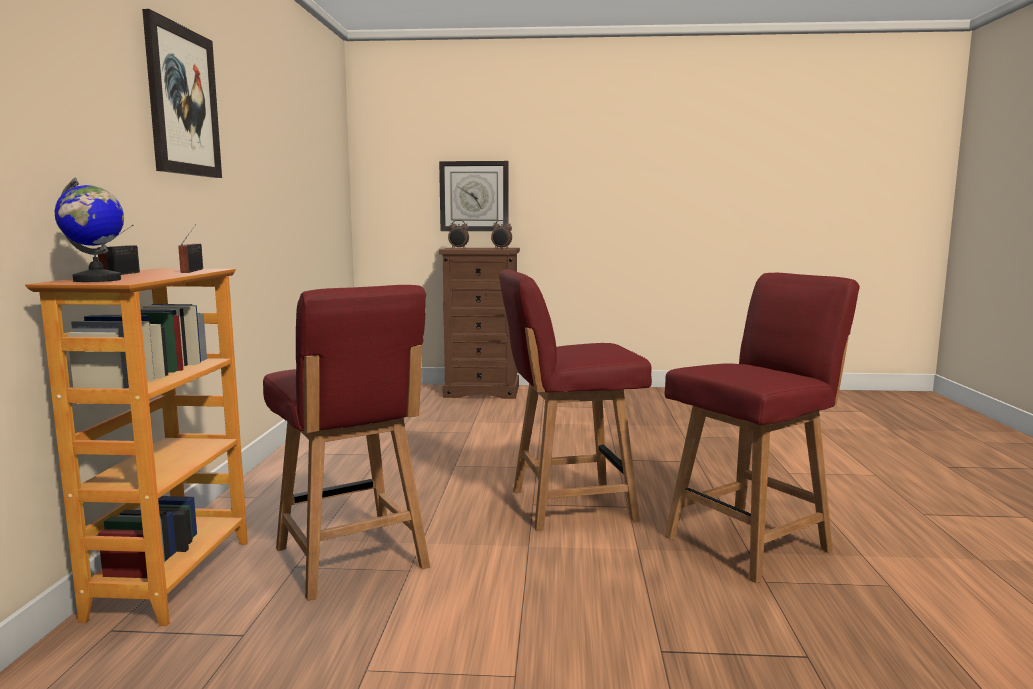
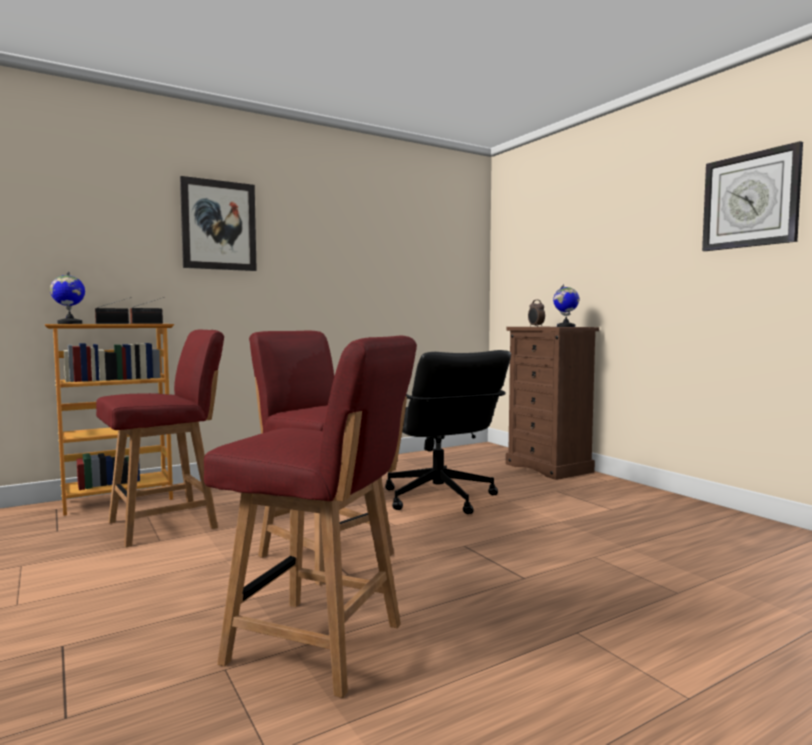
camera: 55 degrees right, 5 degrees down
red chair [263,285,430,601] -> red chair turned 150 degrees counterclockwise [96,329,224,547]
wall clock [439,161,509,231] -> wall clock moved to [702,141,803,251]
alarm clock [491,220,512,249] -> globe [553,284,579,327]
none -> black office chair [385,350,511,514]

